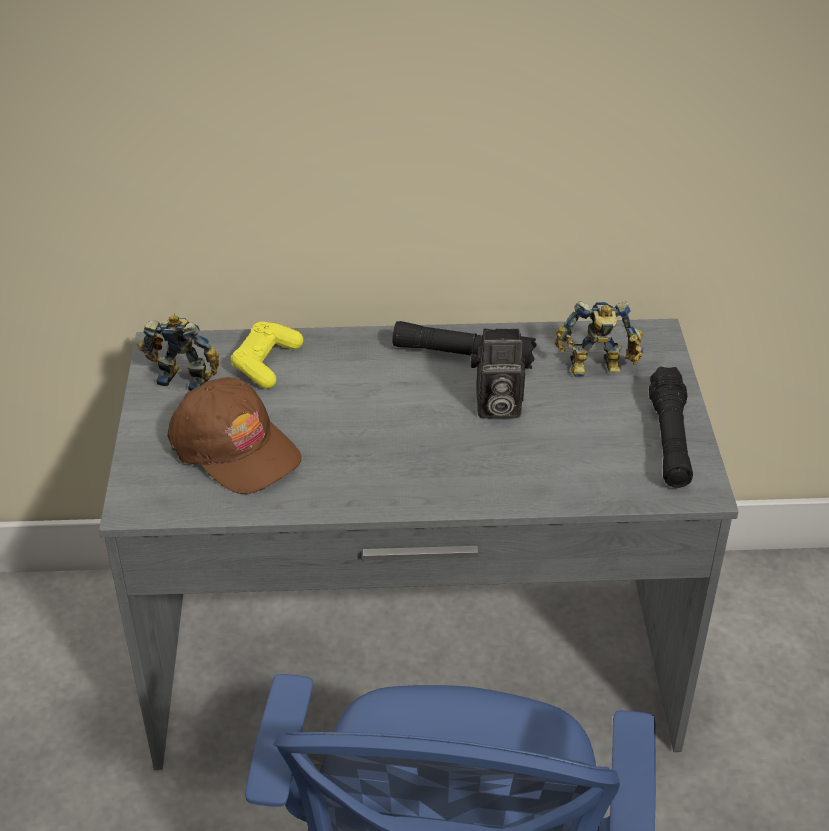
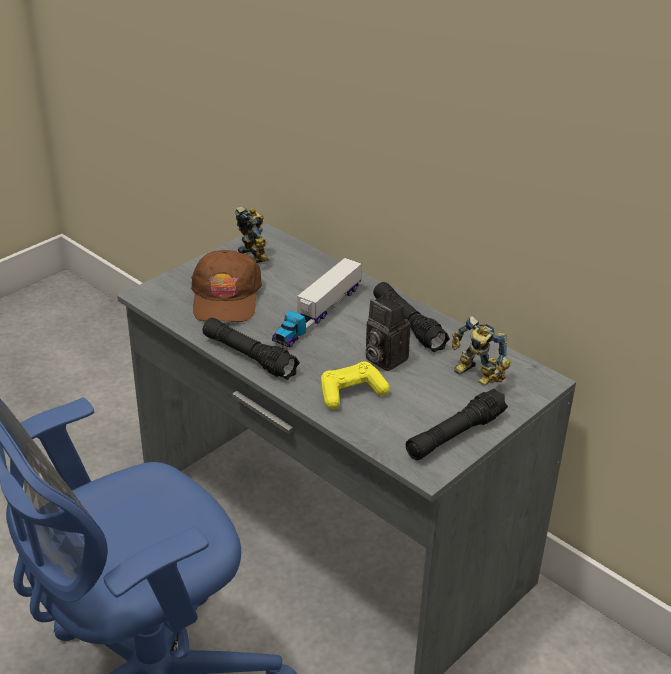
camera: 45 degrees right, 5 degrees down
yellow game controller [231,322,303,389] -> yellow game controller moved to [321,361,390,409]
none -> black flashlight [203,318,300,380]
none -> toy truck [272,258,362,347]

